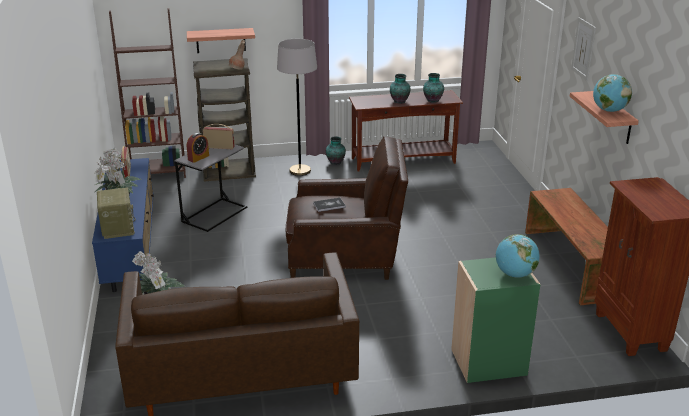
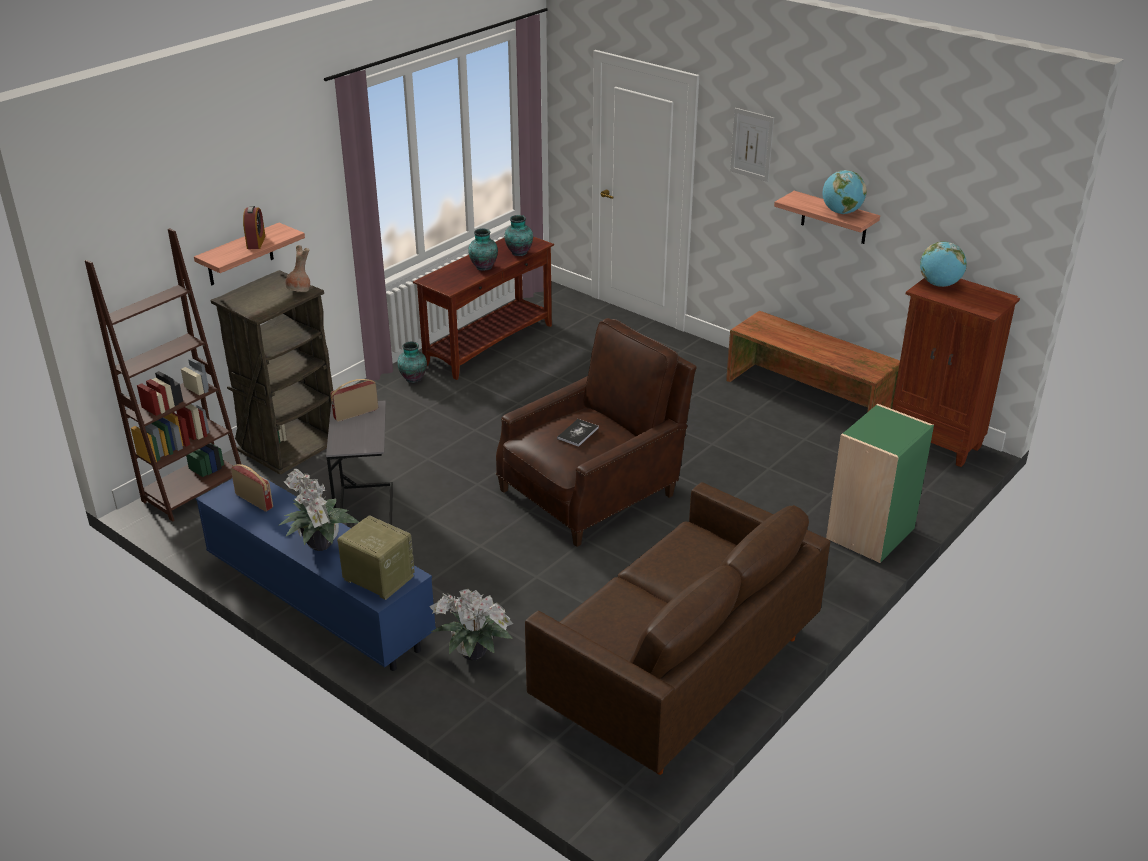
camera: 40 degrees left, 5 degrees up
alarm clock [187,133,209,163] -> alarm clock moved to [243,206,266,249]
grey floor lamp [277,39,317,176] -> none
globe [496,234,540,278] -> globe moved to [920,241,967,287]

